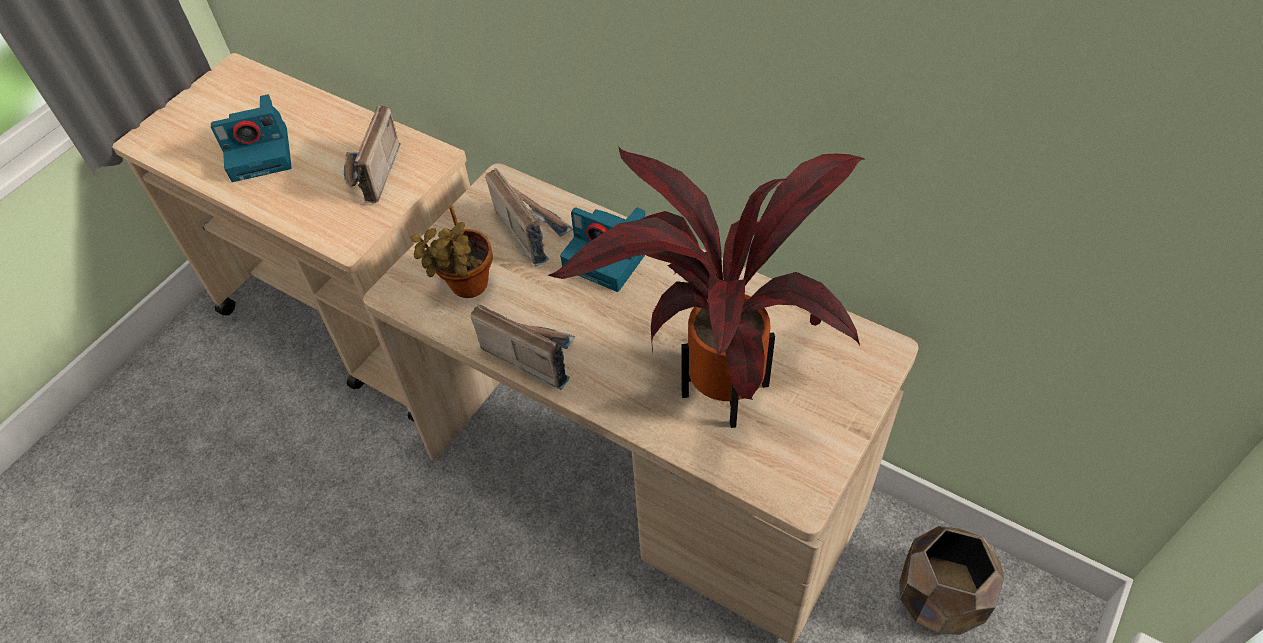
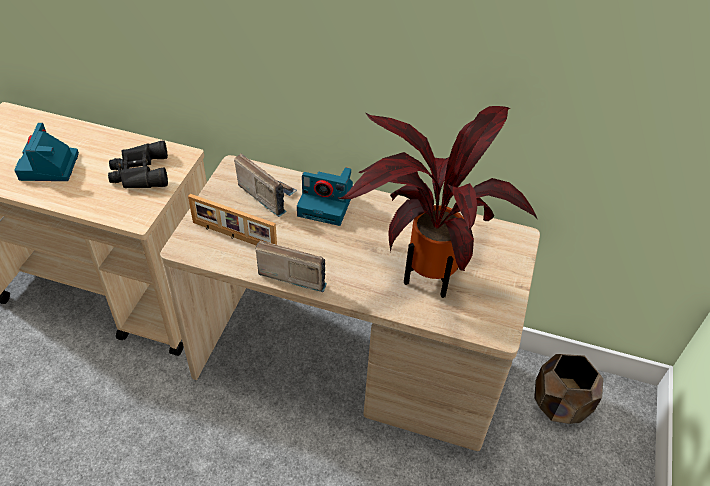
camera: 20 degrees left, 5 degrees down
camera [211,94,292,182] -> camera turned 120 degrees clockwise [14,123,79,181]
radio [344,106,401,203] -> black binoculars [108,140,168,188]
potted plant [410,205,493,298] -> picture frame [188,194,277,245]

